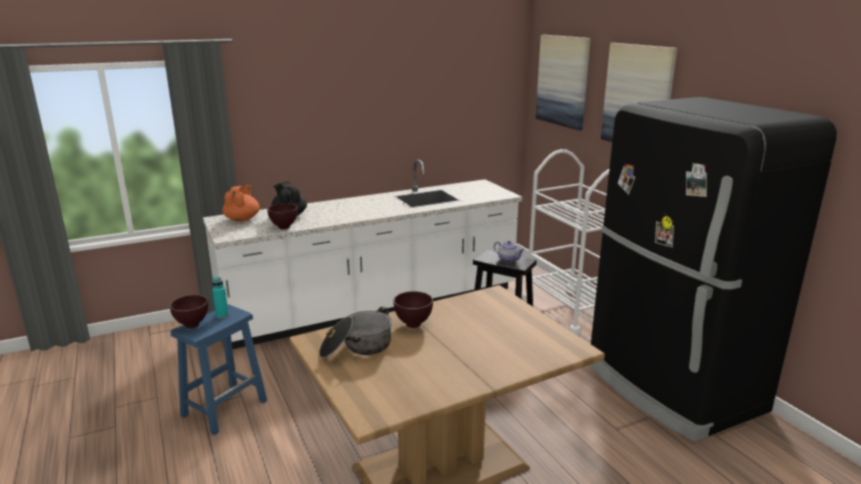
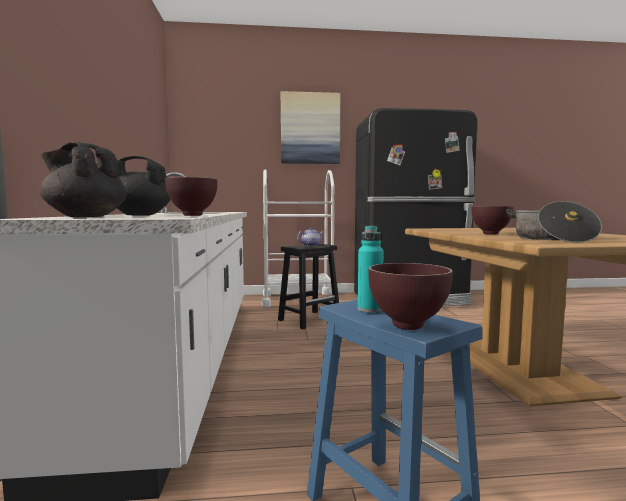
camera: 70 degrees left, 15 degrees down
orange teapot [223,185,260,222] -> black teapot [40,142,127,217]
picture [536,35,590,130] -> none

